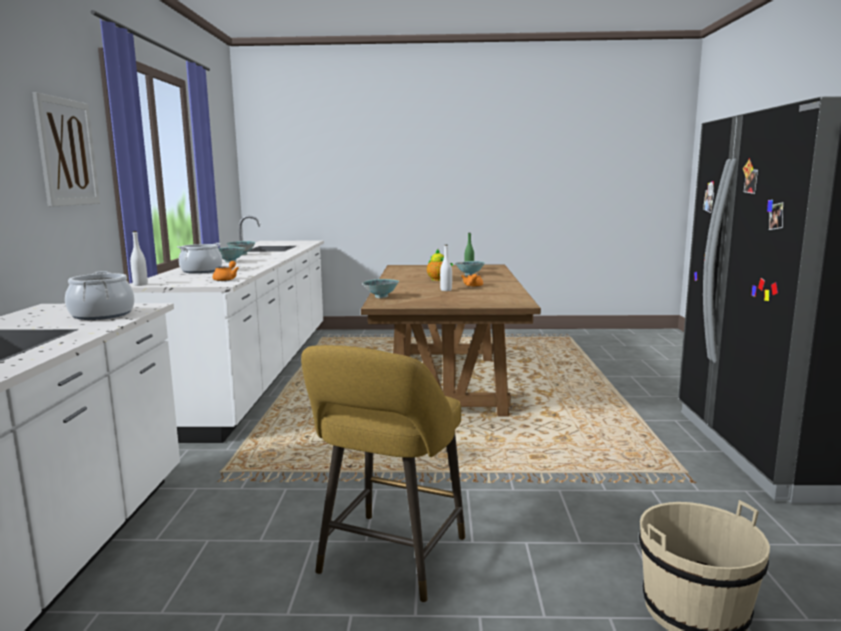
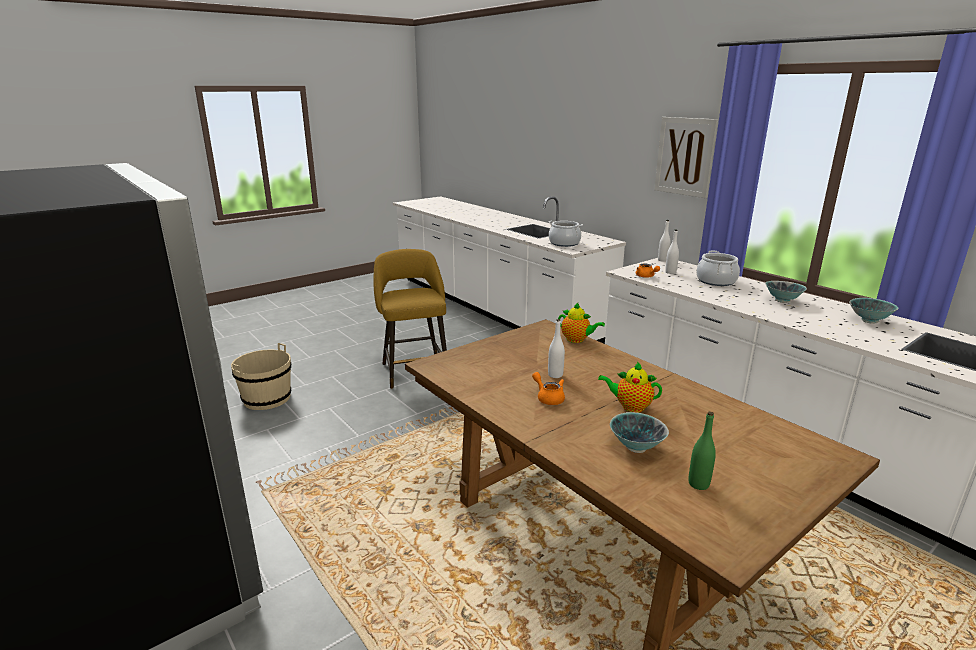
camera: 140 degrees right, 10 degrees up
bowl [362,279,399,298] -> teapot [558,303,605,343]
none -> white bottle [665,230,679,274]

